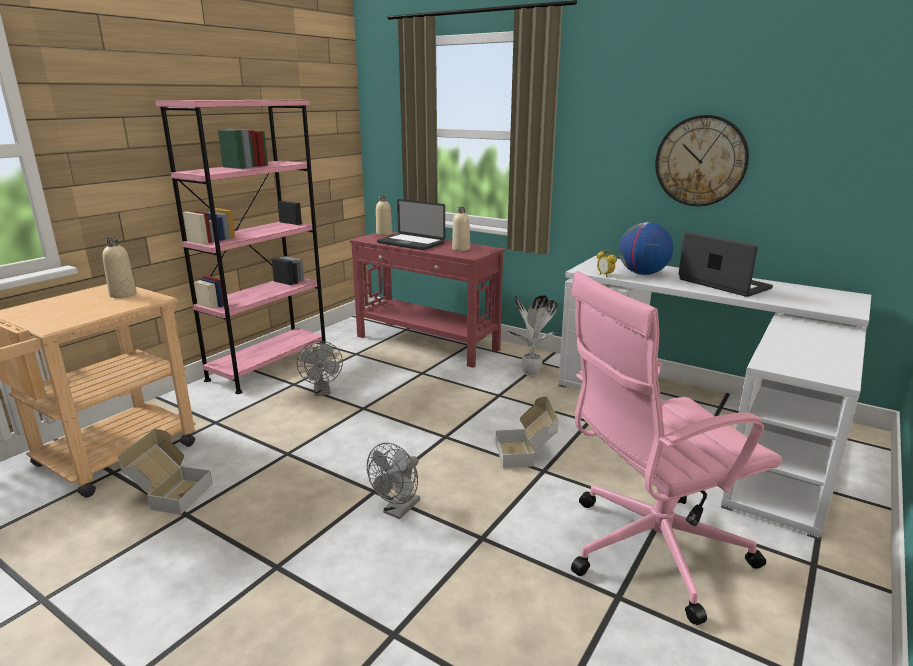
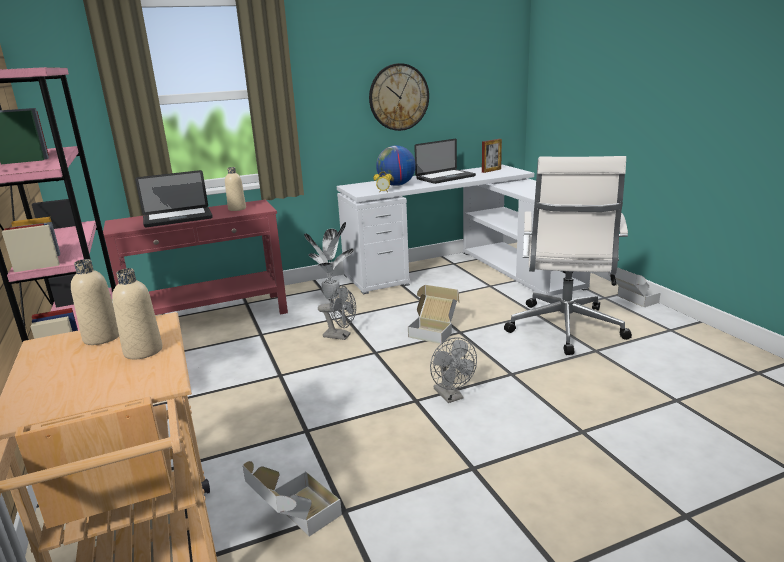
camera: 55 degrees left, 0 degrees up
grey fan [297,341,343,396] -> grey fan moved to [318,285,356,340]
beige bottle [376,196,392,236] -> beige bottle moved to [112,268,162,359]
pink office chair [570,271,782,625] -> white office chair [504,156,632,355]
laptop [679,232,773,297] -> laptop turned 150 degrees clockwise [414,139,476,184]
none -> picture frame [482,139,502,173]
none -> cardboard box [609,267,661,307]

